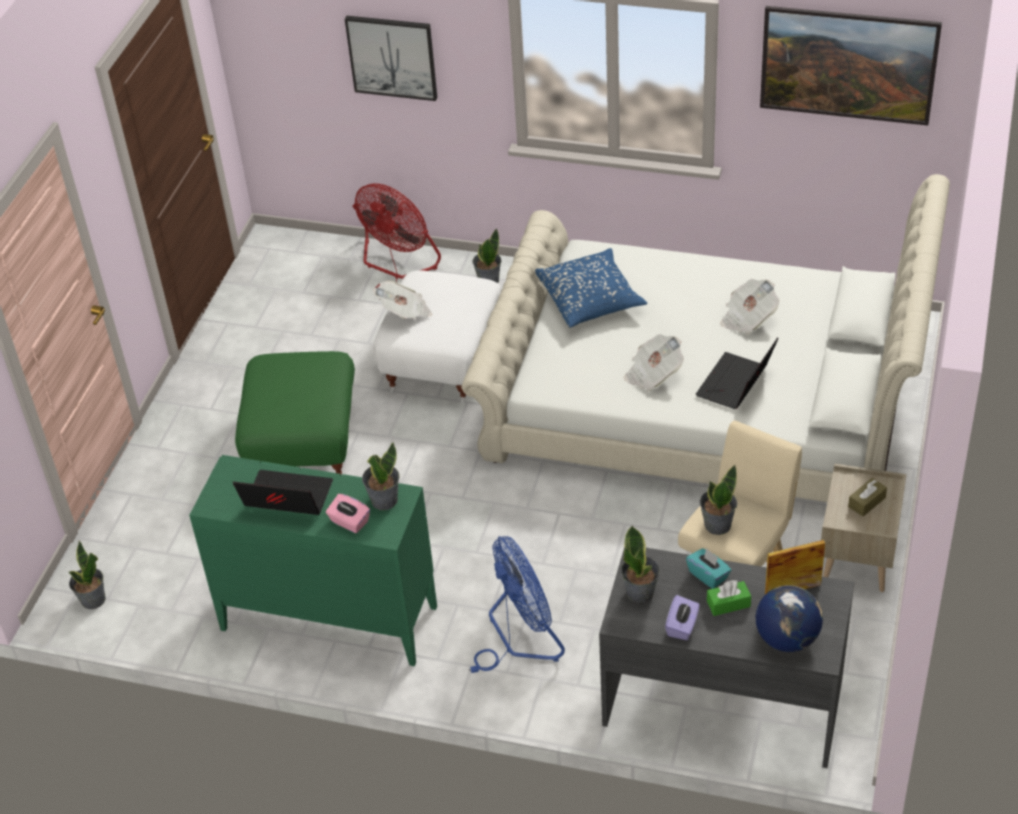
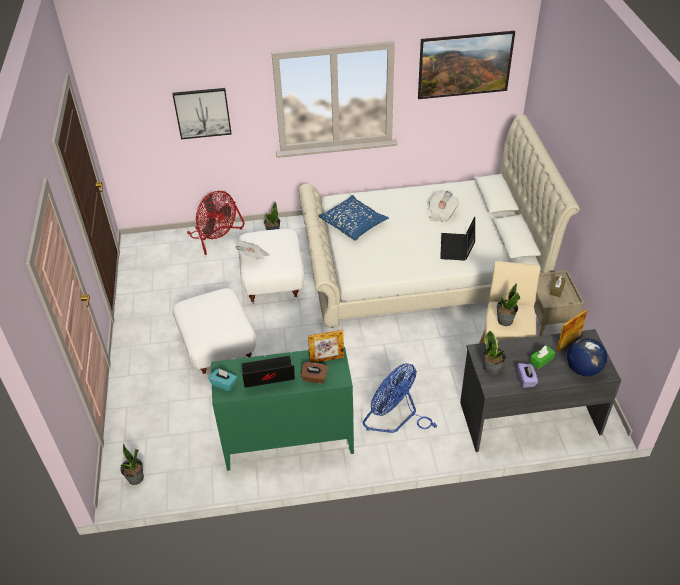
camera: 25 degrees left, 0 degrees up
green ottoman [235,351,355,474] -> white ottoman [172,288,256,377]
pink tissue box [326,494,370,533] -> brown tissue box [301,362,328,384]
red fan [352,183,441,300] -> red fan turned 120 degrees clockwise [187,191,244,255]
potted plant [362,442,399,510] -> picture frame [308,330,344,363]
blue fan [468,536,565,673] -> blue fan turned 90 degrees counterclockwise [363,363,437,433]
newspaper [624,334,684,392] -> none
turquoise tissue box [686,548,731,589] -> turquoise tissue box moved to [208,369,237,392]

